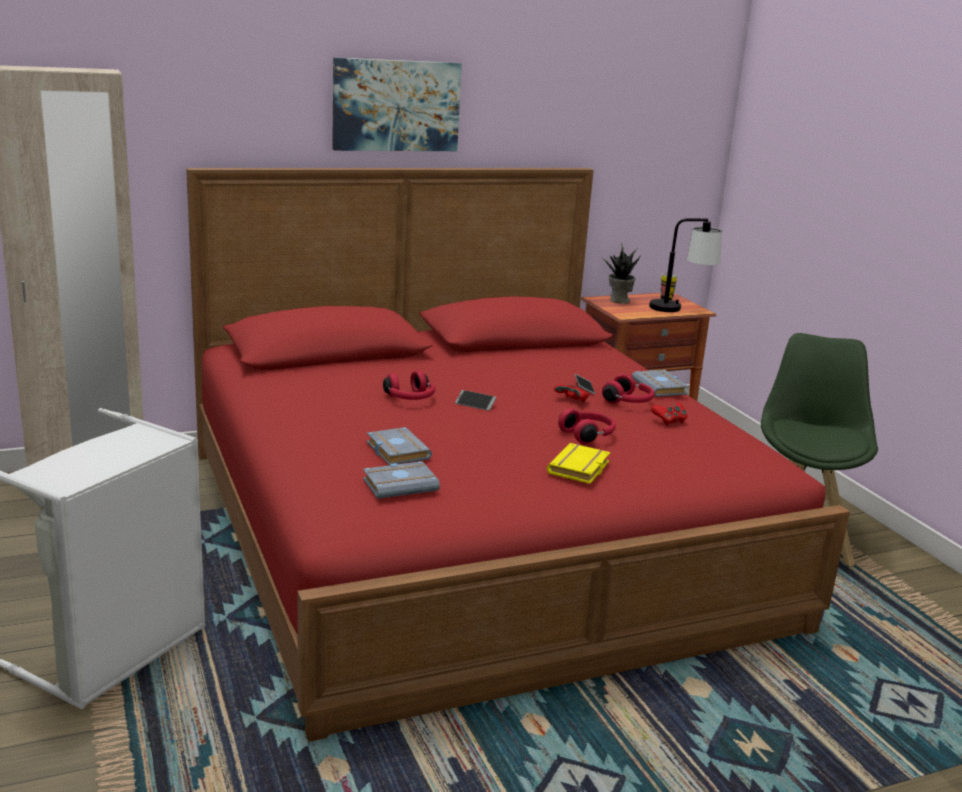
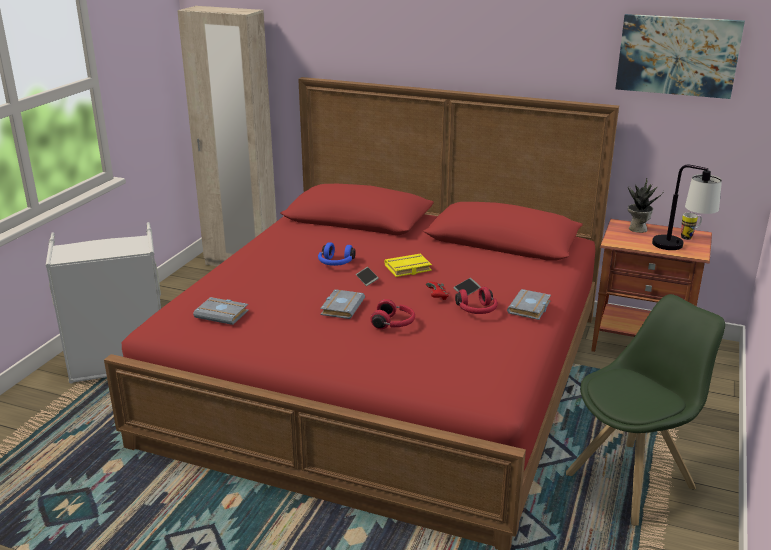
camera: 45 degrees right, 5 degrees up
picture [332,58,462,151] -> picture moved to [615,14,745,99]
grey book [366,427,432,465] -> grey book moved to [320,289,365,319]
red headphones [383,370,435,400] -> blue headphones [318,242,356,266]
yellow book [547,443,610,484] -> yellow book moved to [384,254,432,277]
red game controller [651,402,687,426] -> none

